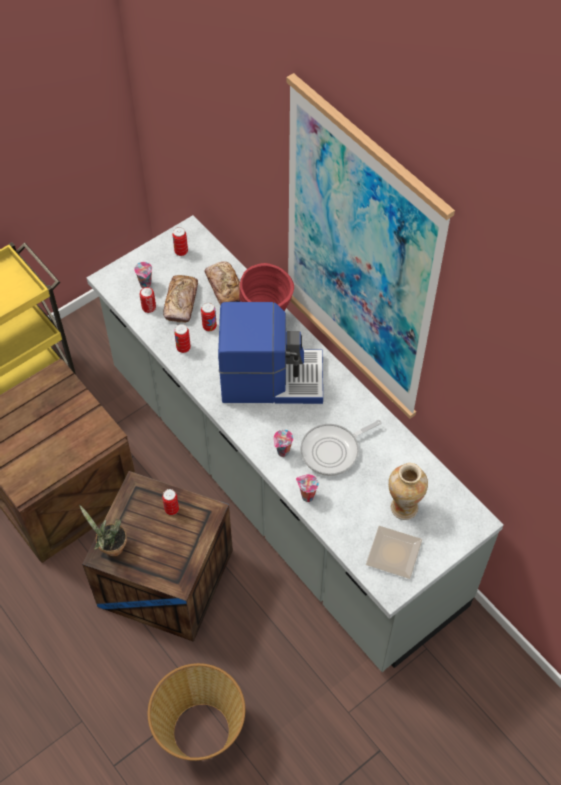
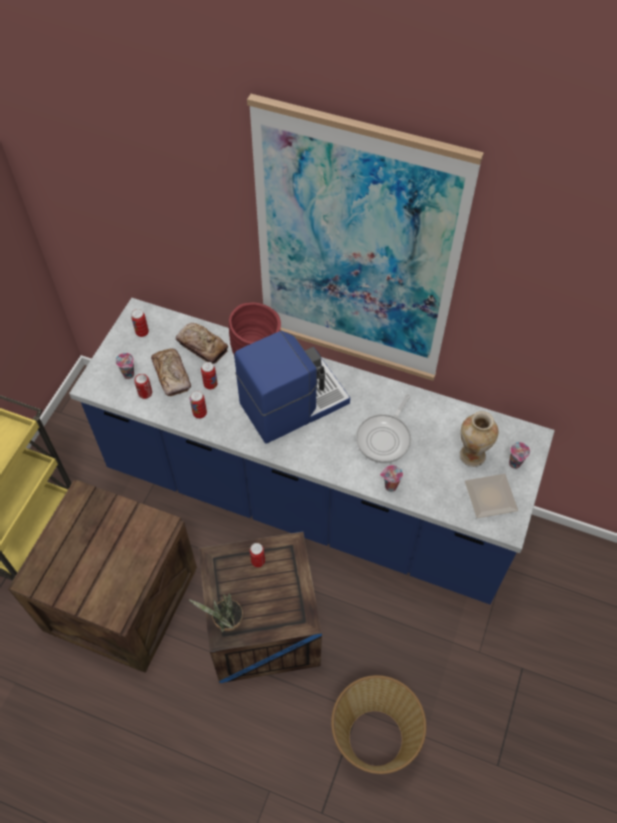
camera: 30 degrees left, 0 degrees up
grey counter [87,215,504,672] -> blue counter [69,298,555,604]
cup [273,429,293,457] -> cup moved to [509,442,530,469]

